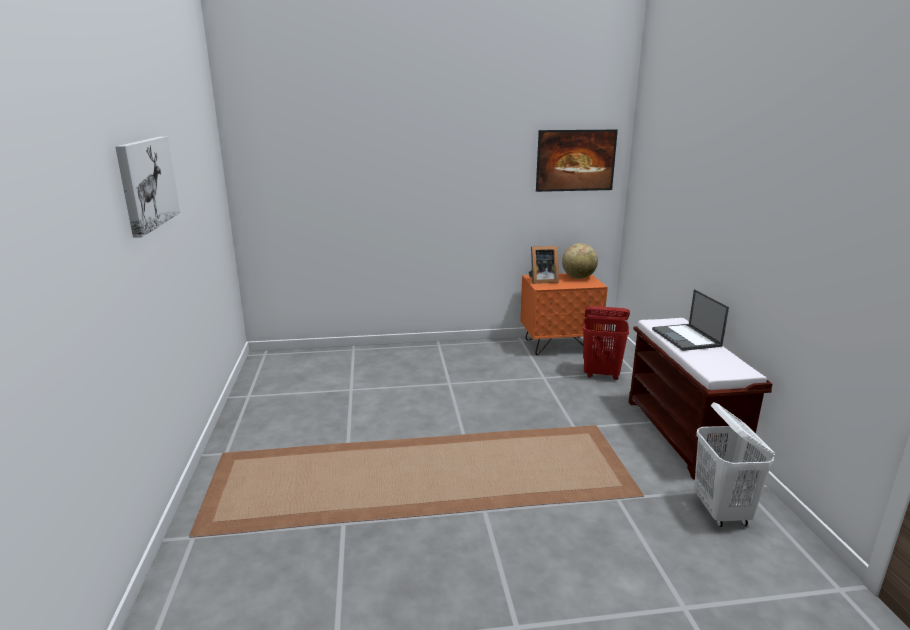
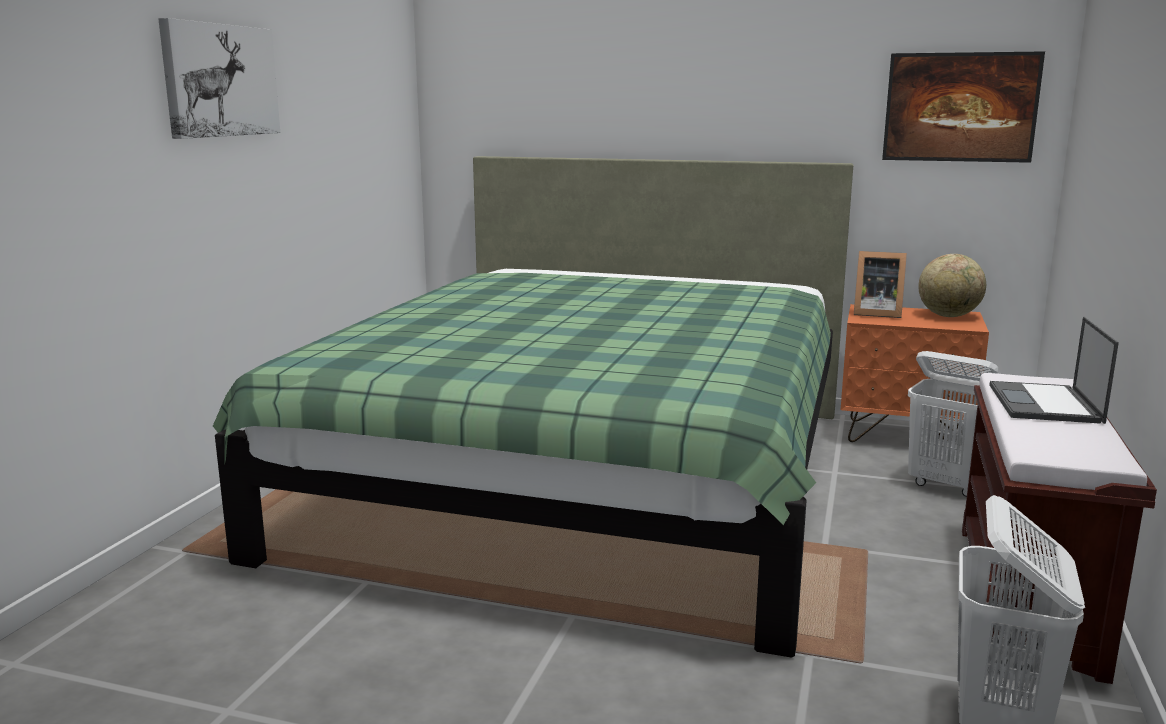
camera: 25 degrees right, 5 degrees down
red laundry basket [583,306,630,380] -> white laundry basket [908,351,1001,497]
none -> green bed [213,156,853,658]

